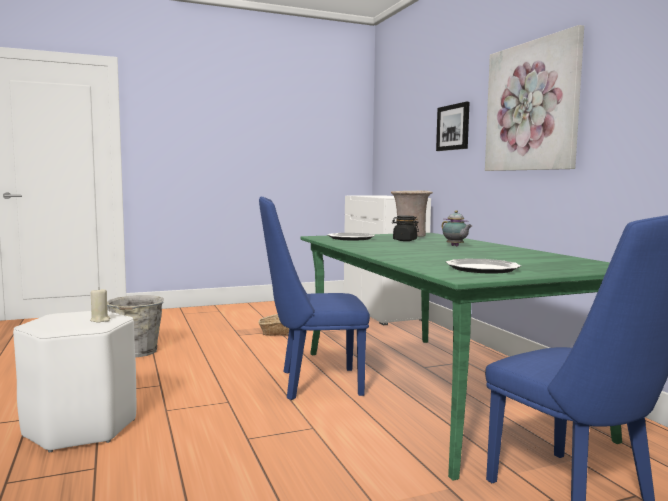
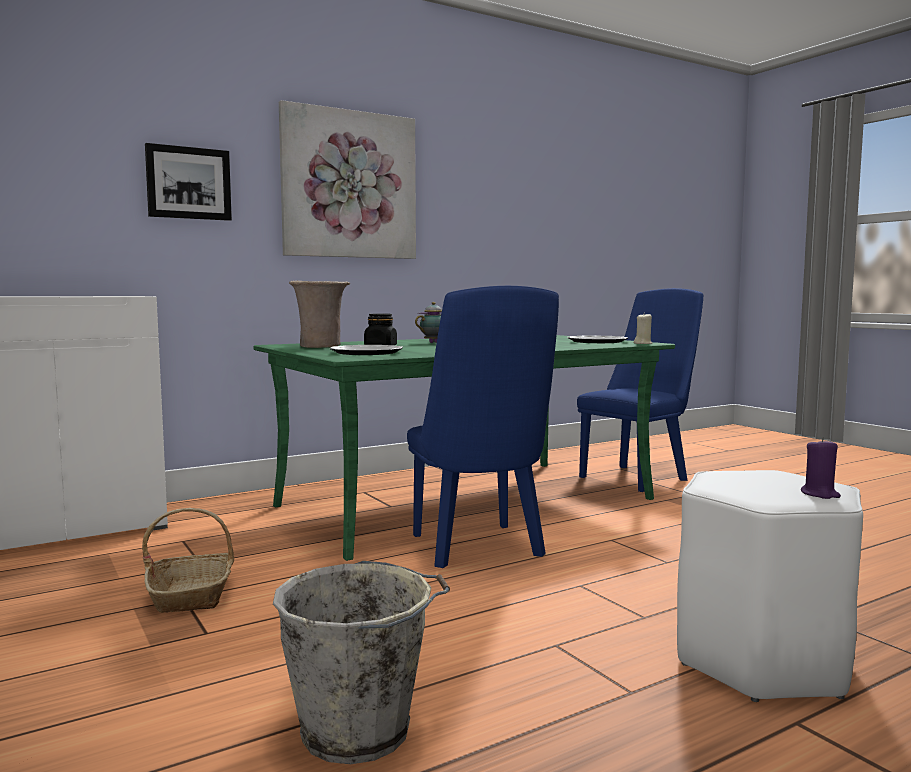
camera: 100 degrees left, 0 degrees up
beige candle [90,287,110,323] -> beige candle moved to [634,314,652,344]
none -> purple candle [801,438,841,499]

